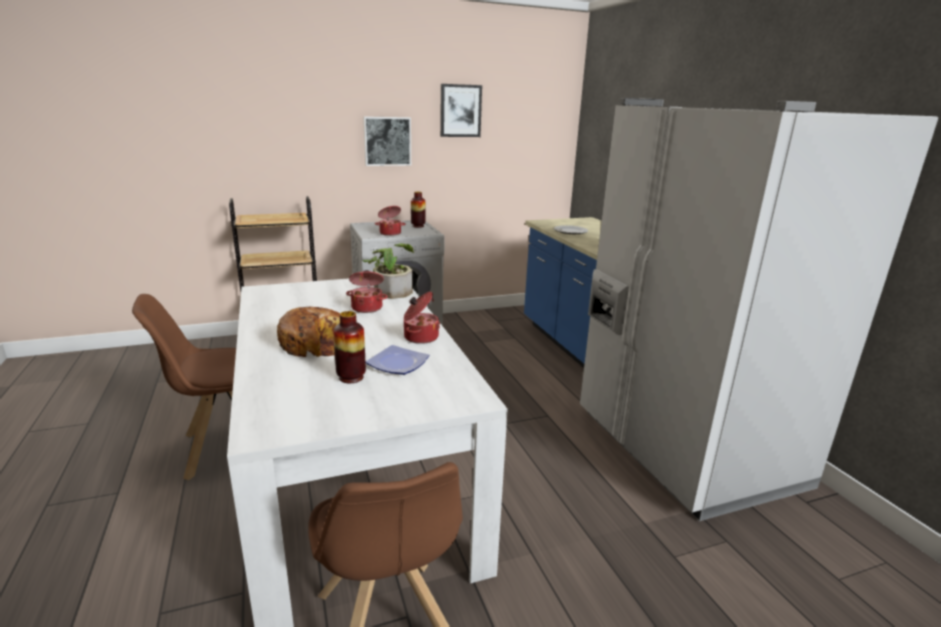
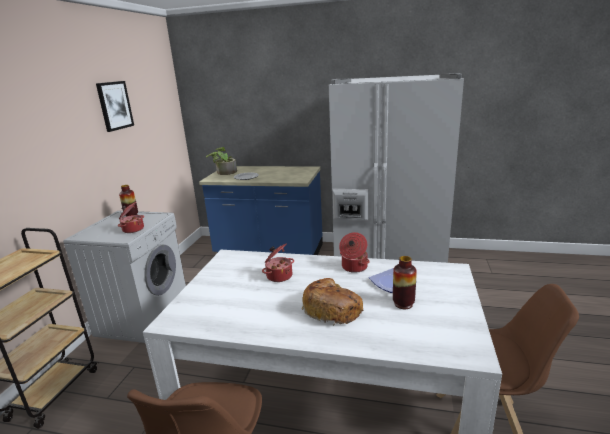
camera: 55 degrees left, 0 degrees up
potted plant [362,243,414,299] -> potted plant moved to [206,147,237,175]
picture [363,116,411,166] -> none

